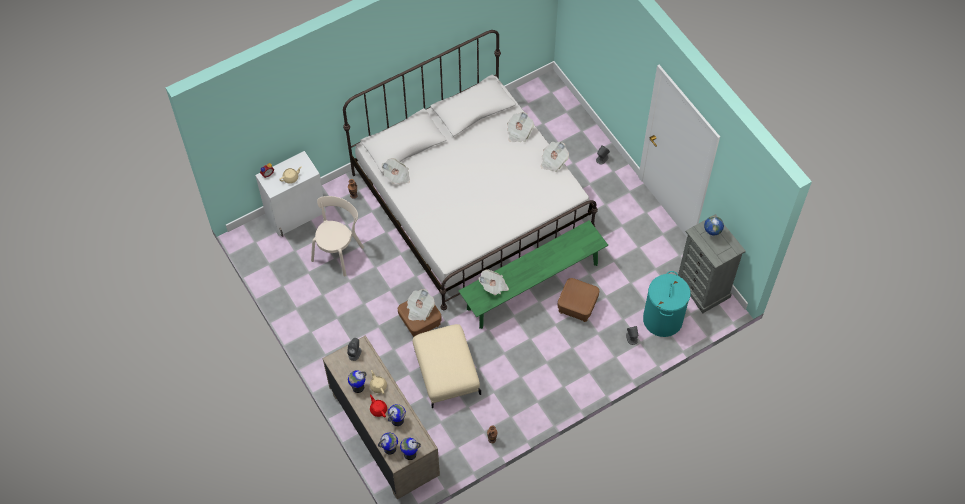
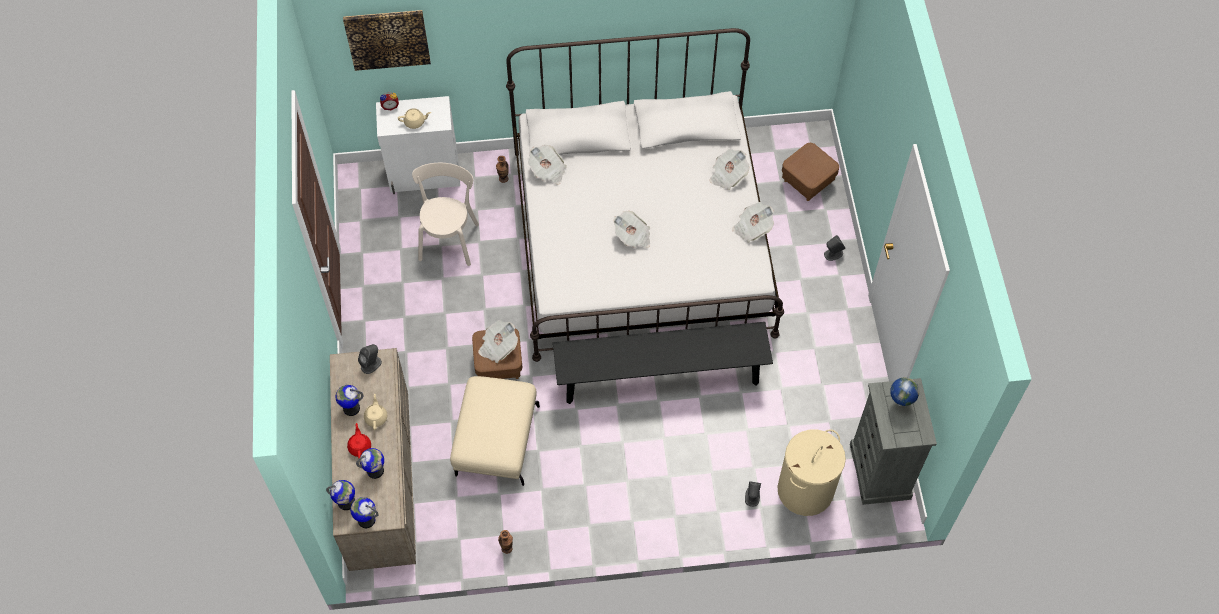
camera: 25 degrees right, 0 degrees up
beige chair [311,196,364,277] -> beige chair turned 45 degrees counterclockwise [412,163,479,266]
green bench [458,220,608,329] -> black bench [553,322,773,404]
newspaper [478,269,509,295] -> newspaper moved to [613,211,650,248]
brown ottoman [557,278,599,322] -> brown ottoman moved to [782,143,839,201]
turquoise laundry basket [643,271,691,337] -> beige laundry basket [777,429,846,516]
none -> picture [343,10,431,71]

